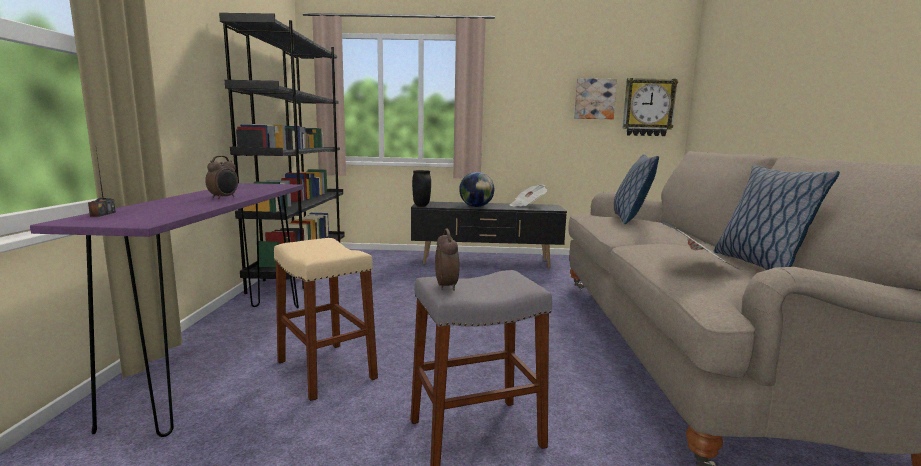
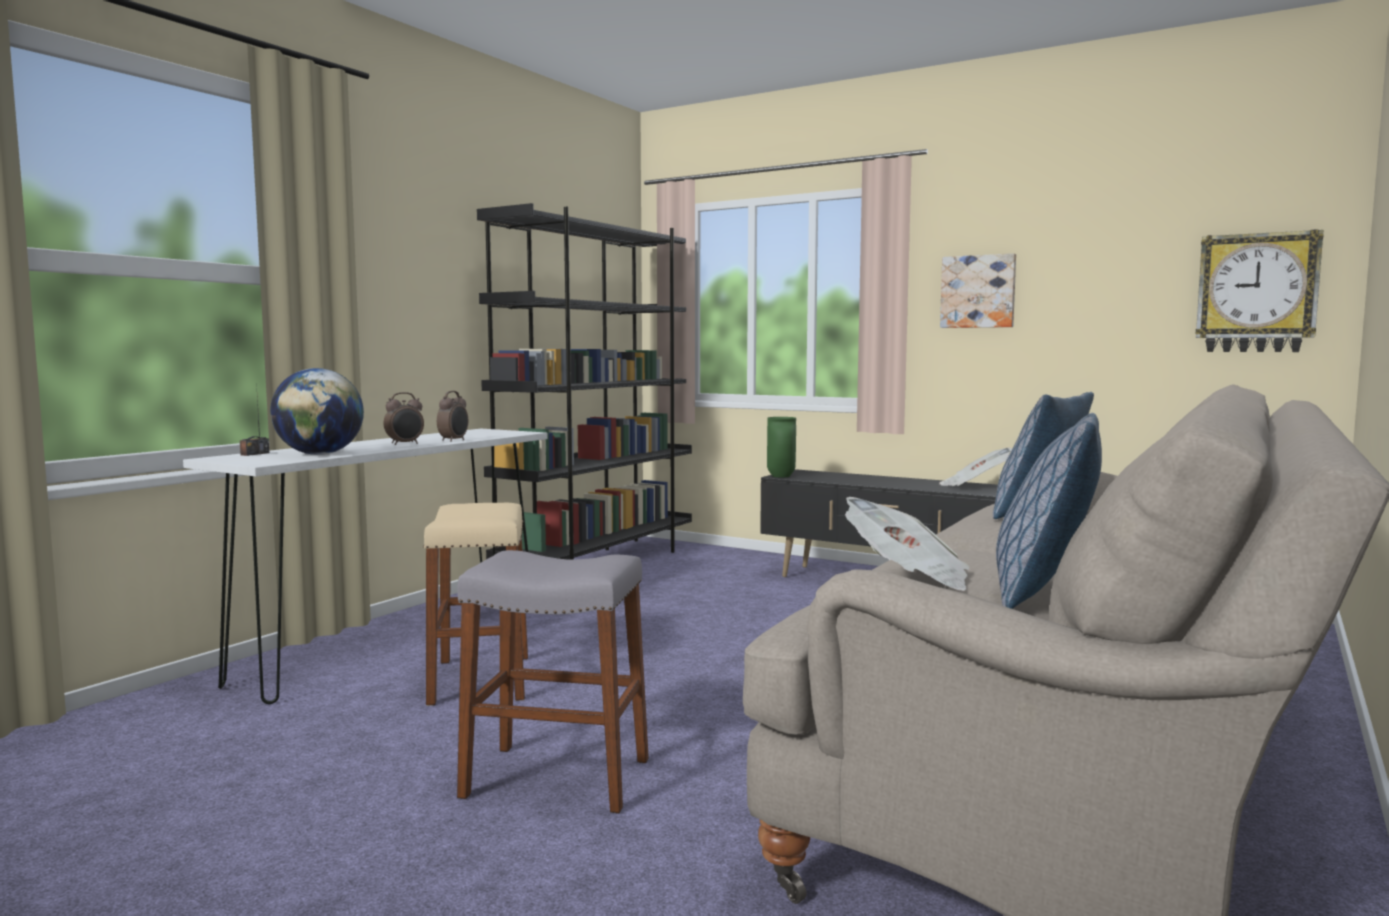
camera: 30 degrees right, 5 degrees down
purple console table [30,183,303,437] -> white console table [183,429,548,704]
black vase [412,170,431,207] -> green vase [767,417,796,477]
alarm clock [435,229,460,291] -> alarm clock moved to [437,391,468,442]
globe [459,172,494,207] -> globe moved to [270,368,364,455]
picture [574,78,617,119] -> picture moved to [940,253,1016,328]

